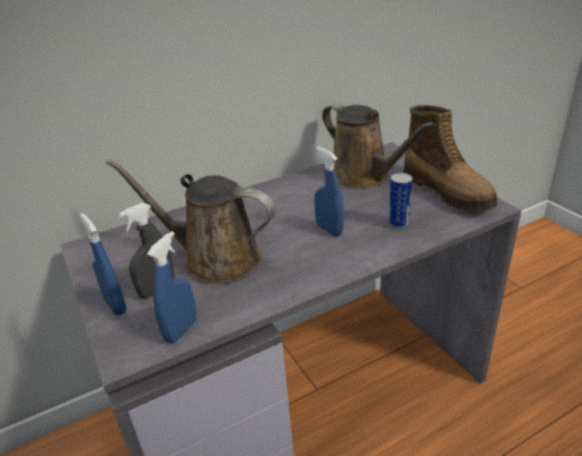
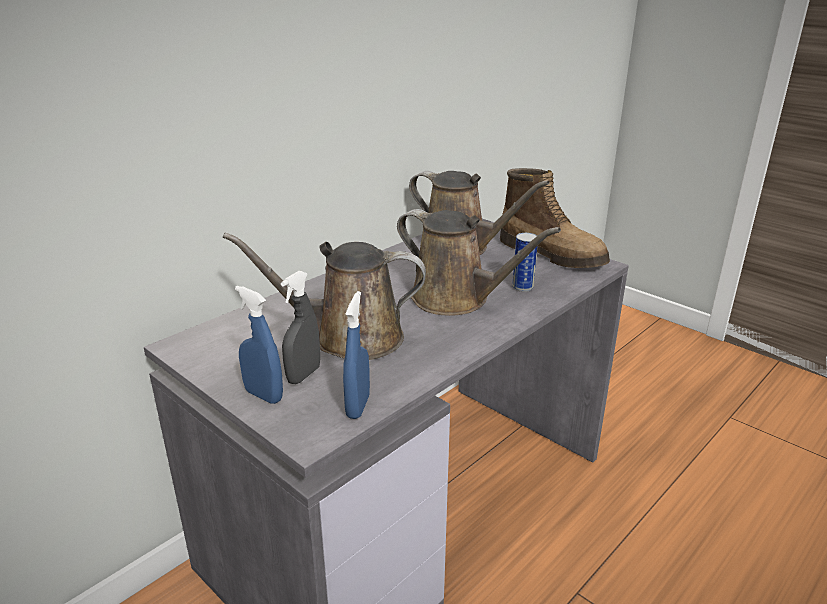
camera: 20 degrees left, 5 degrees down
blue spray bottle [314,147,344,237] -> brown watering can [397,209,561,316]

